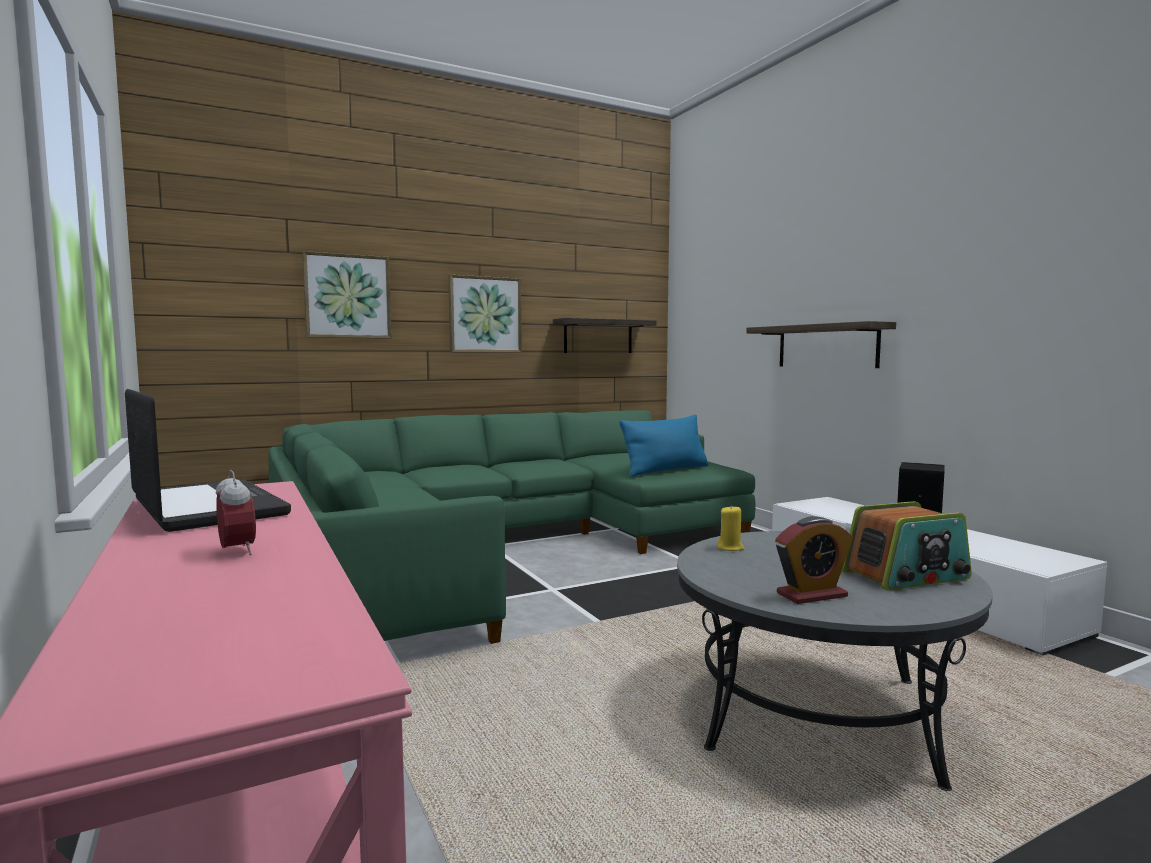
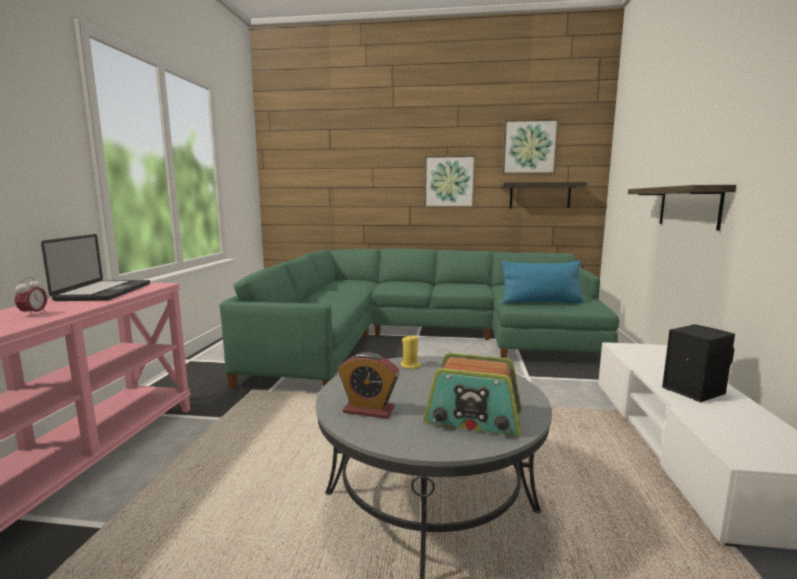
camera: 35 degrees right, 5 degrees up
picture [302,251,391,339] -> picture moved to [502,118,559,175]

